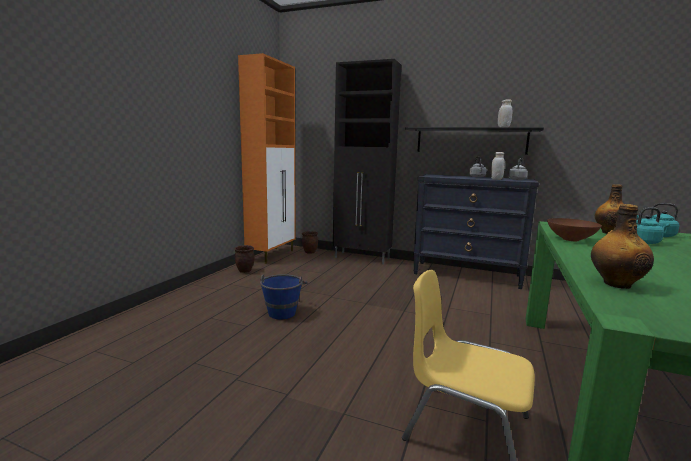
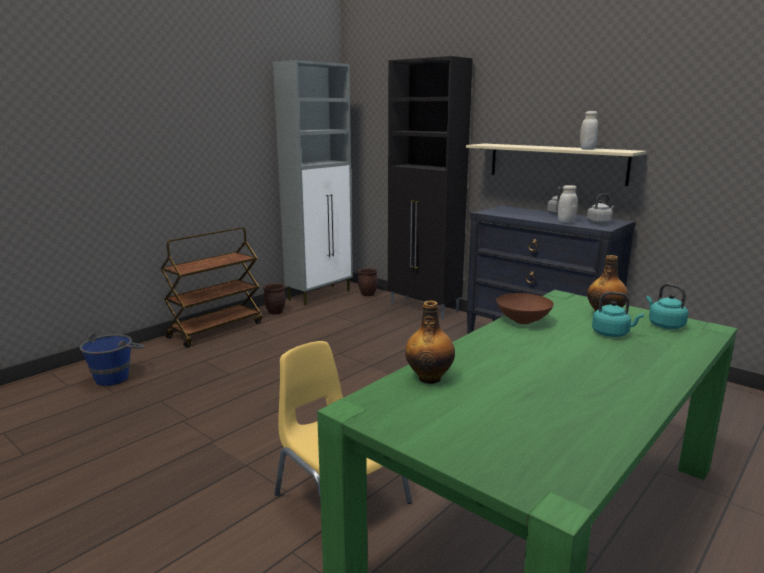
camera: 20 degrees right, 5 degrees up
orange cabinet [238,53,296,264] -> grey cabinet [273,60,353,306]
blue bucket [260,274,307,319] -> blue bucket moved to [80,333,145,386]
black shelf [405,127,544,155] -> beige shelf [466,143,647,186]
none -> brown cart [160,227,262,347]

